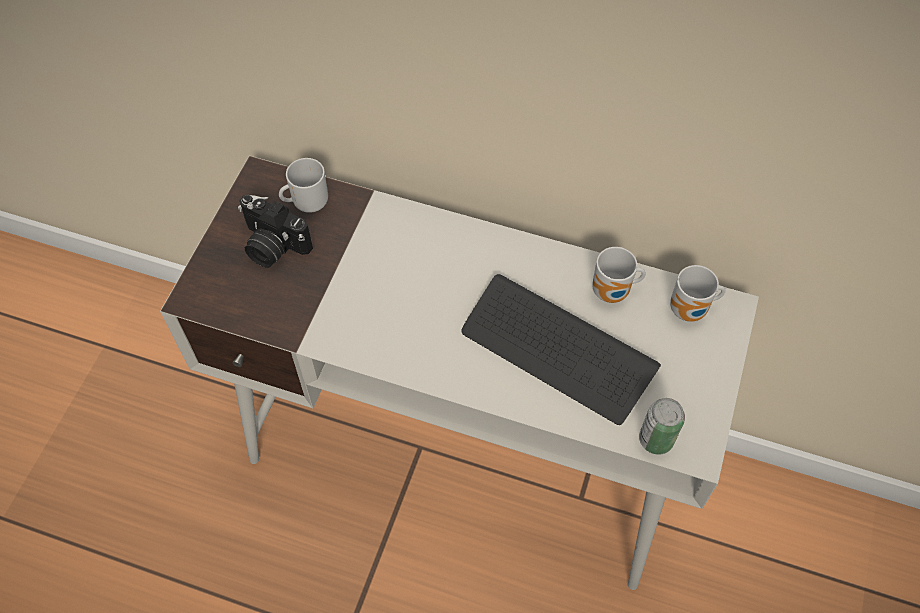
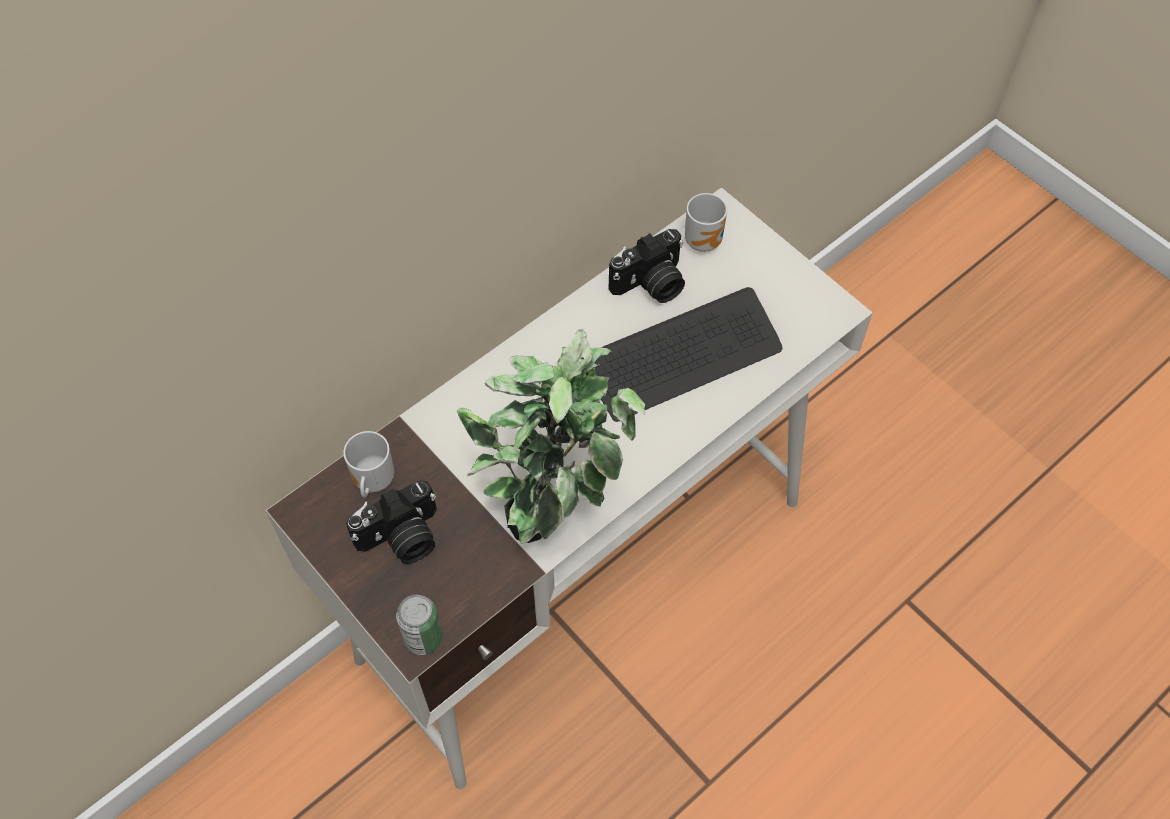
camera: 60 degrees left, 0 degrees up
mug [592,247,646,303] -> camera [608,229,685,303]
can [639,398,685,455] -> can moved to [396,595,443,655]
none -> potted plant [457,329,645,544]

